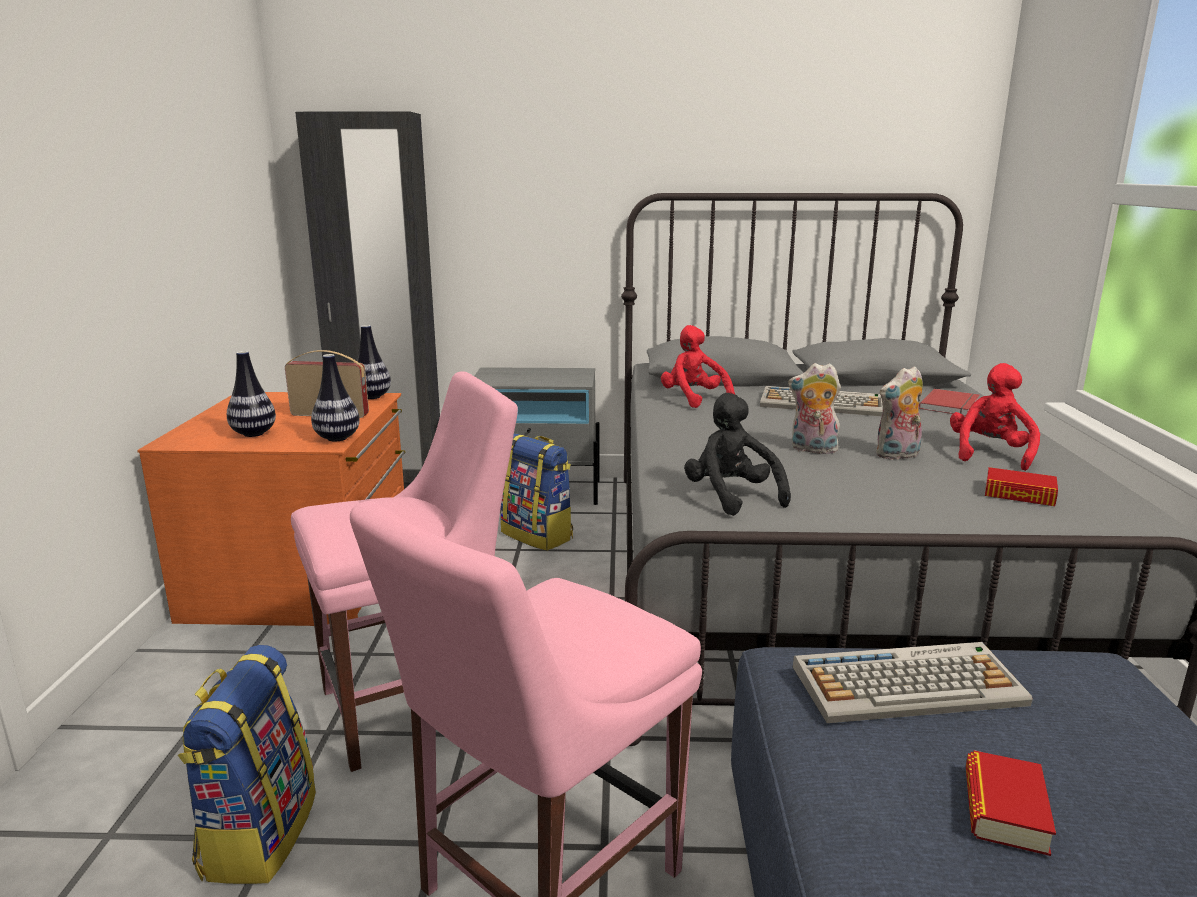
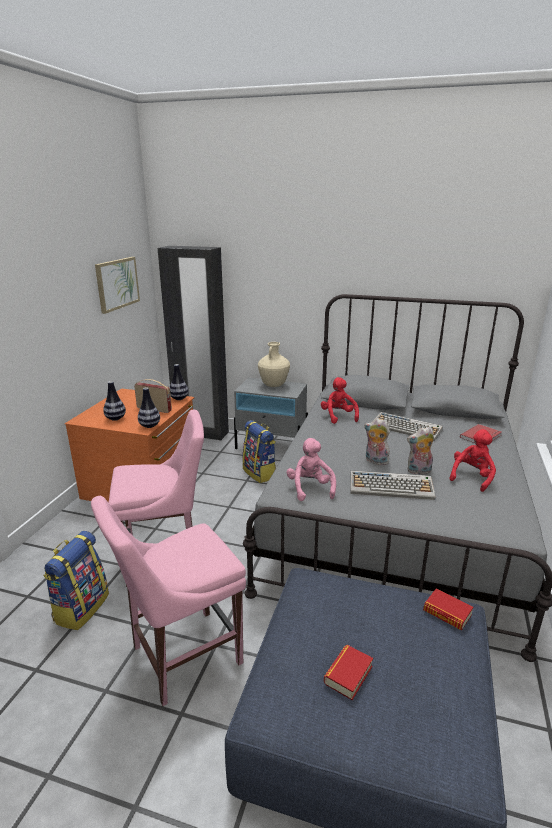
camera: 15 degrees right, 5 degrees up
black plush toy [684,393,791,516] -> pink plush toy [287,438,336,501]
keyboard [793,642,1033,723] -> keyboard moved to [350,470,436,500]
book [985,467,1058,506] -> book moved to [423,589,473,630]
none -> picture [95,257,140,314]
none -> beige vase [258,342,290,387]

